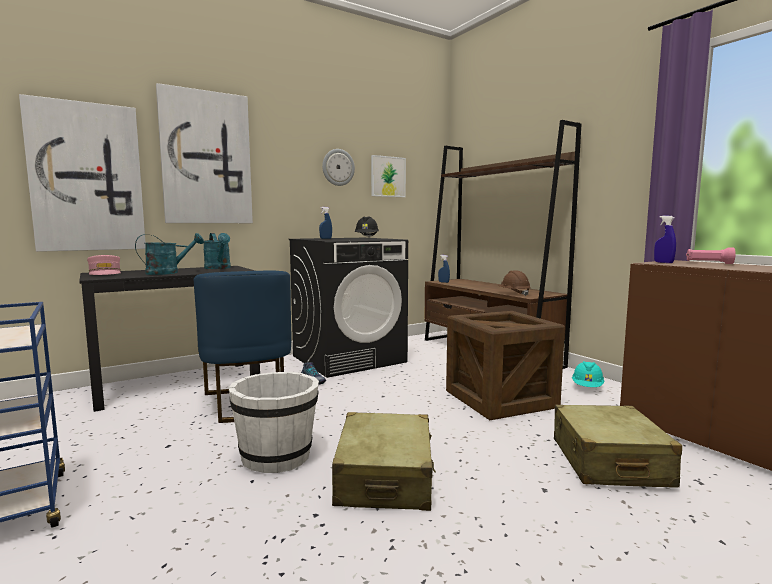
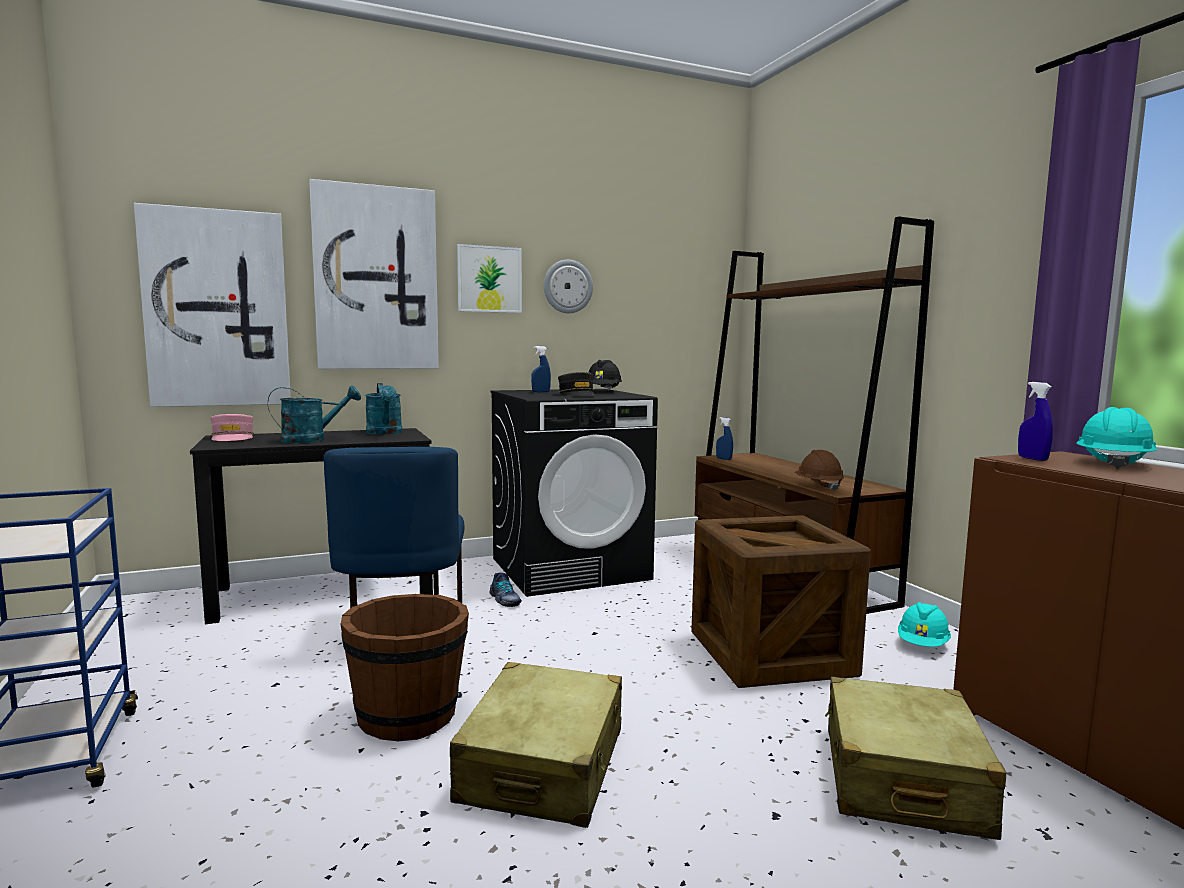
camera: 10 degrees right, 0 degrees up
white bucket [228,371,319,473] -> brown bucket [341,594,469,741]
picture [371,155,406,197] -> picture moved to [457,244,522,313]
pink flashlight [686,247,736,264] -> turquoise hard hat [1076,407,1157,469]
none -> grey cap [558,372,595,396]

